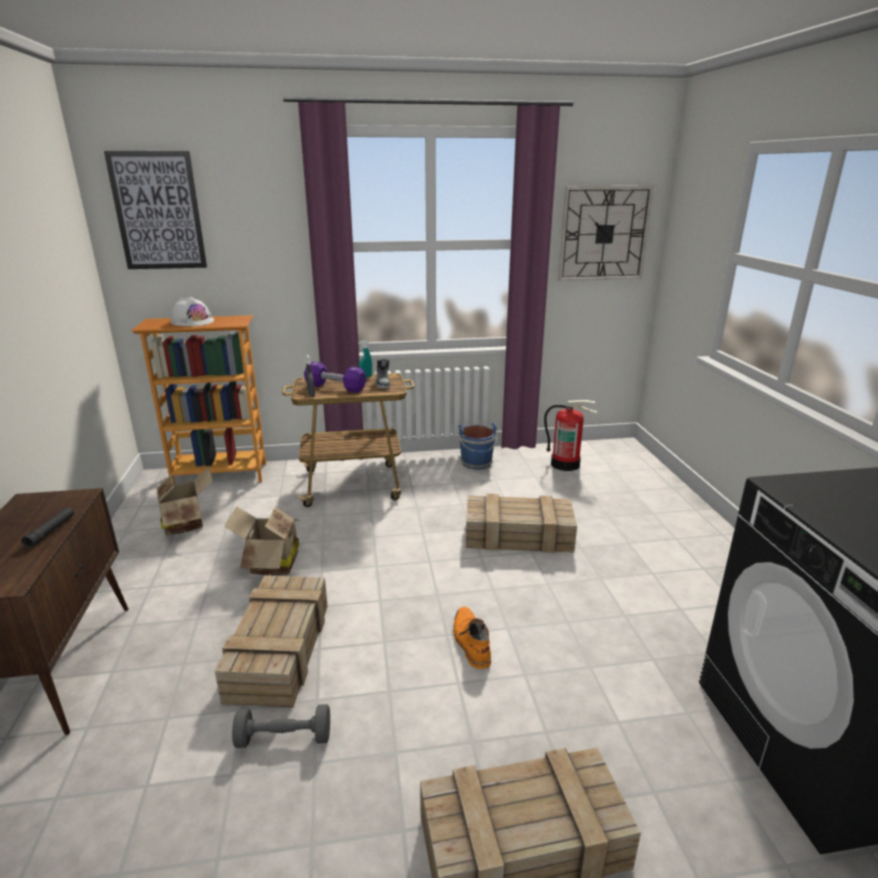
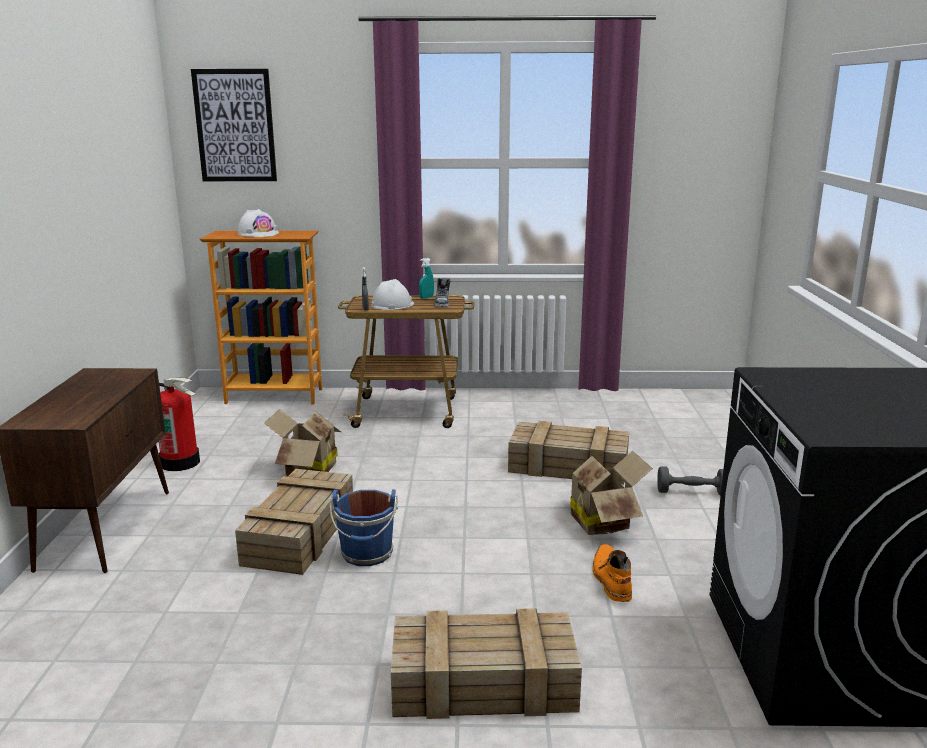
camera: 10 degrees right, 5 degrees down
black flashlight [21,507,74,548] -> none
cardboard box [157,466,213,535] -> cardboard box moved to [563,451,653,535]
grey dumbbell [232,704,330,748] -> grey dumbbell moved to [657,466,724,495]
purple dumbbell [304,362,366,393] -> white hard hat [371,279,414,310]
orange boot [454,607,491,669] -> orange boot moved to [593,544,632,602]
blue bucket [458,423,499,469] -> blue bucket moved to [329,489,398,566]
fire extinguisher [544,400,598,471] -> fire extinguisher moved to [159,378,200,471]
wall clock [558,186,654,281] -> none

